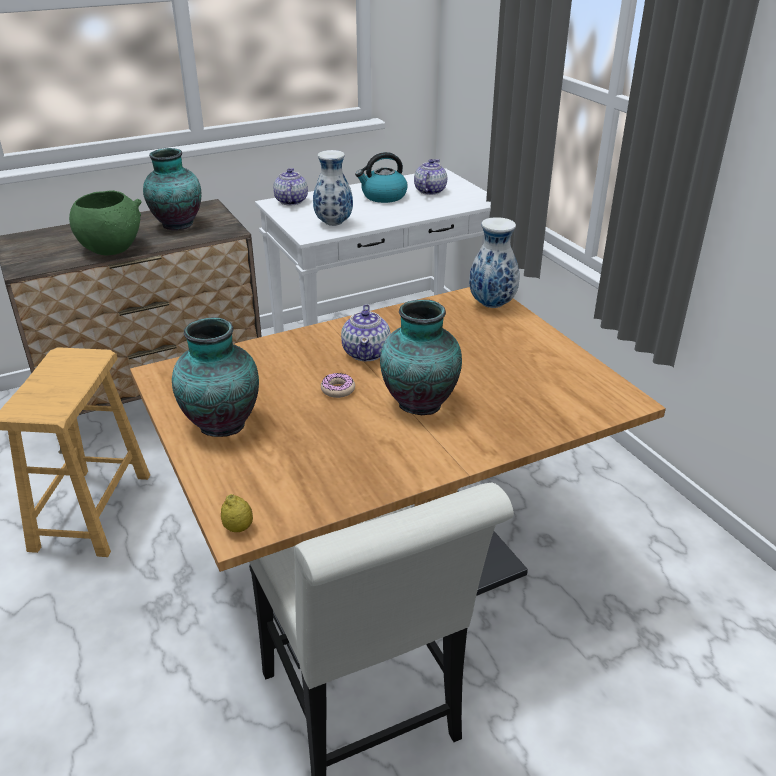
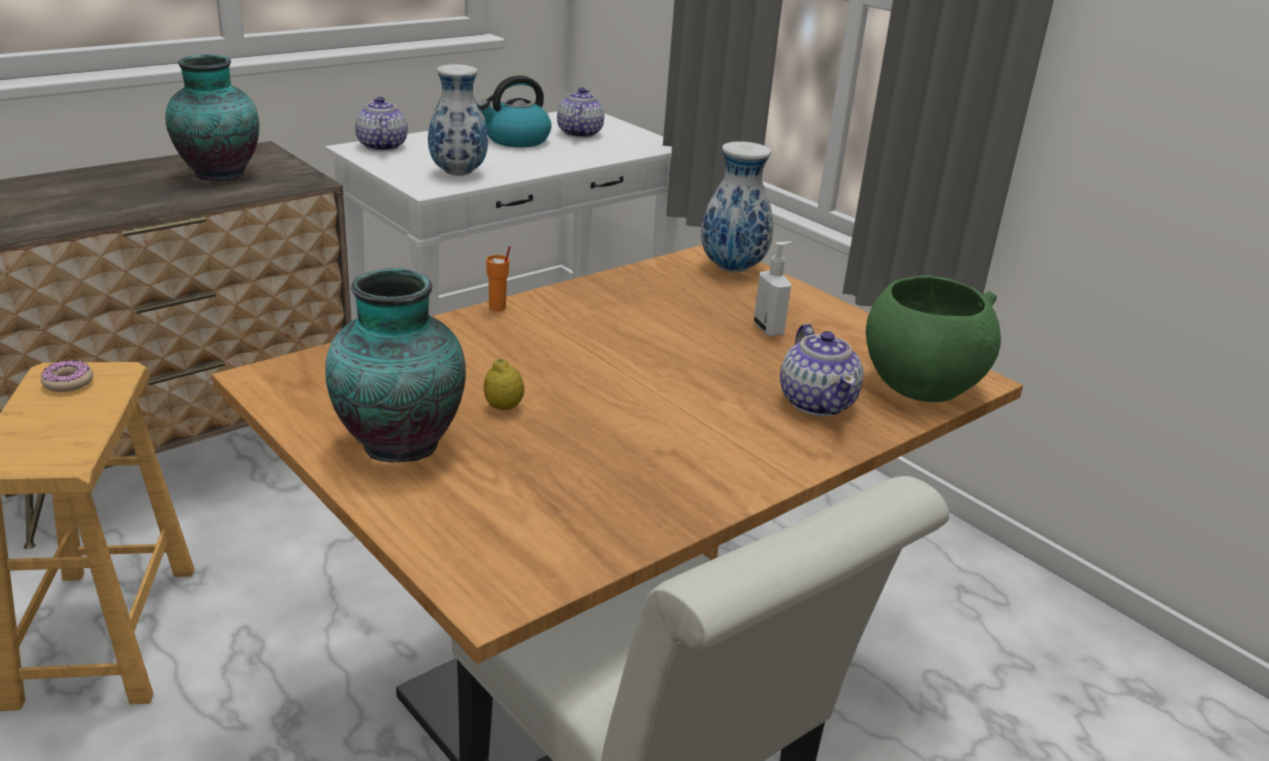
camera: 15 degrees left, 5 degrees down
green bowl [69,190,142,255] -> green bowl moved to [866,275,1001,402]
lemon [221,494,253,532] -> lemon moved to [483,359,524,410]
donut [321,373,355,398] -> donut moved to [40,360,93,392]
teapot [341,304,391,361] -> teapot moved to [780,324,863,416]
vase [380,300,462,415] -> none
none -> orange cup [486,246,510,312]
none -> soap dispenser [754,242,792,336]

